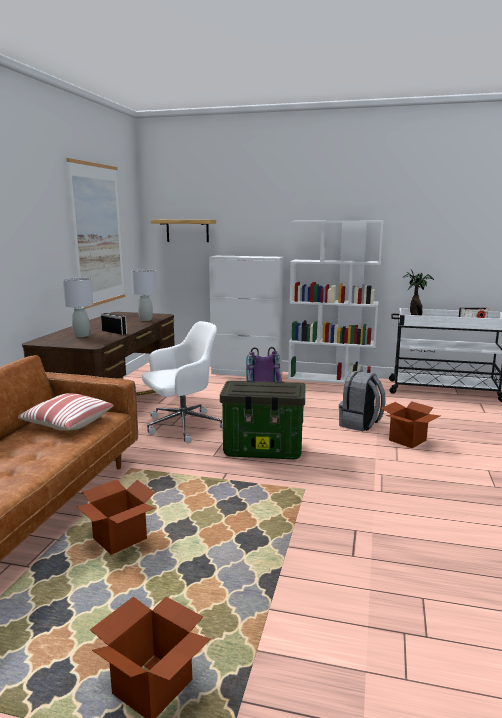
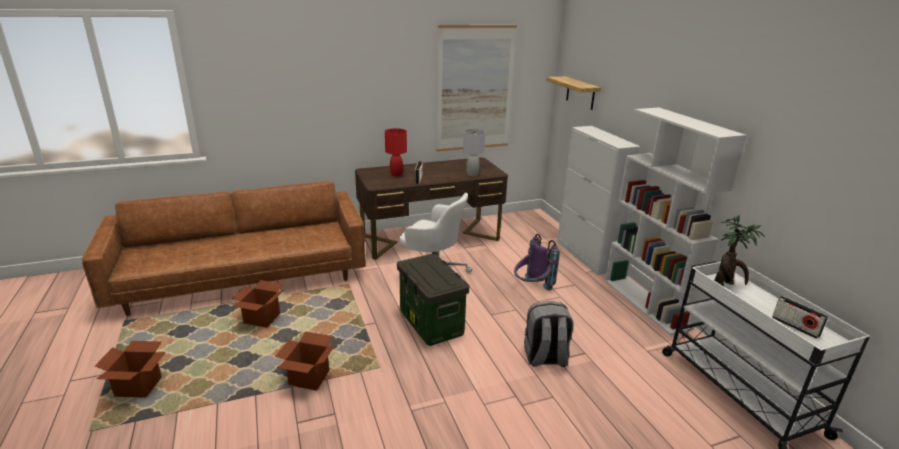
camera: 55 degrees right, 10 degrees up
pillow [18,393,114,431] -> none
grey table lamp [62,278,93,337] -> red table lamp [385,128,407,176]
cardboard box [381,401,440,448] -> cardboard box moved to [275,331,335,391]

